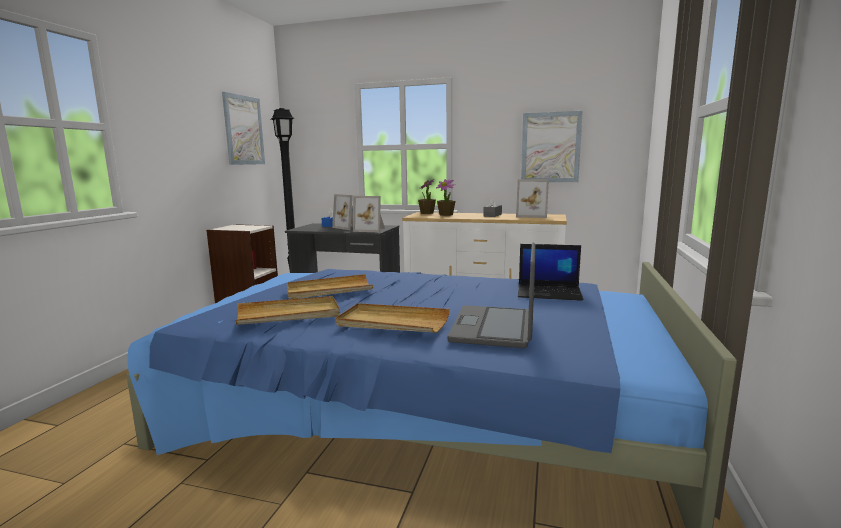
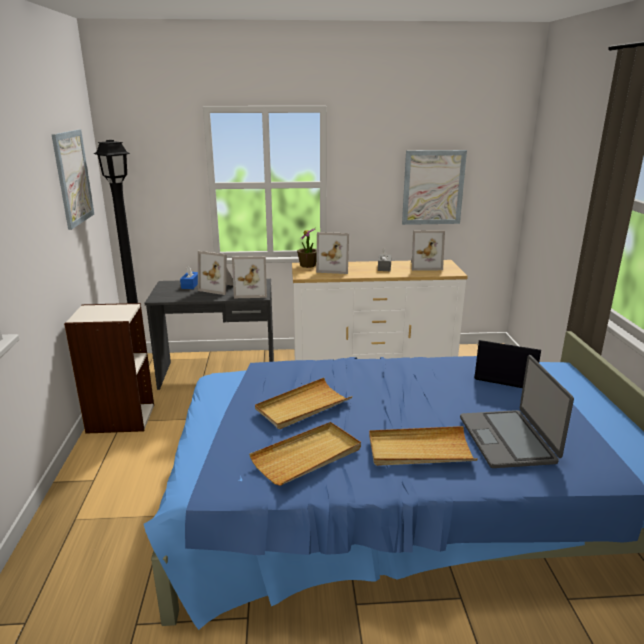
camera: 20 degrees left, 10 degrees up
potted plant [436,179,456,216] -> picture frame [316,232,349,274]
laptop [518,244,583,301] -> laptop turned 150 degrees counterclockwise [474,340,541,388]

